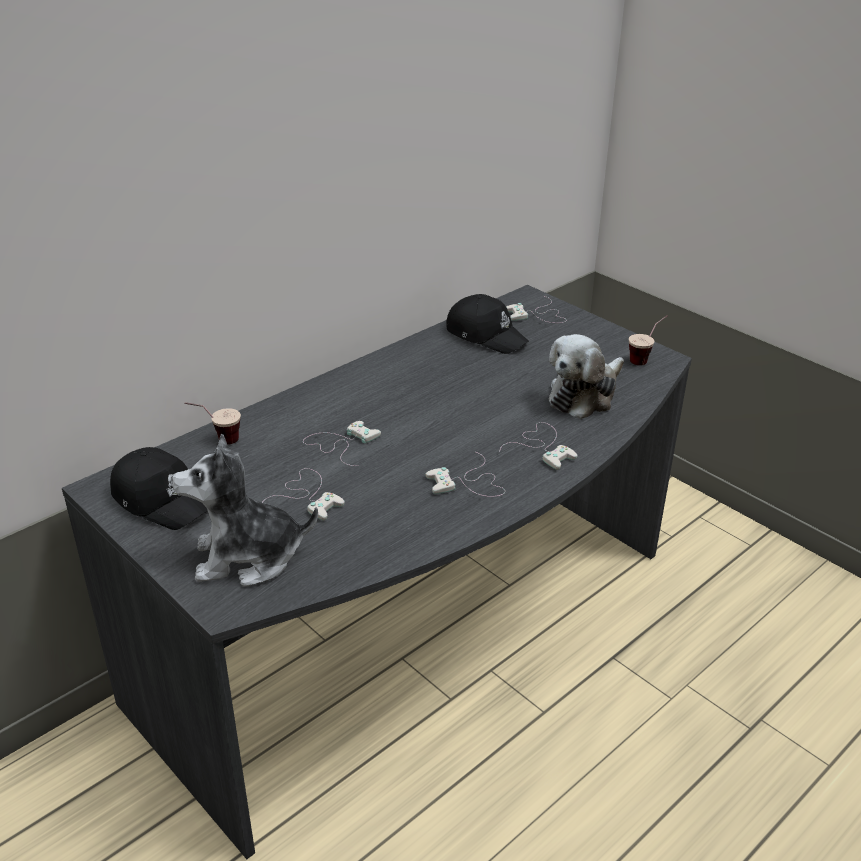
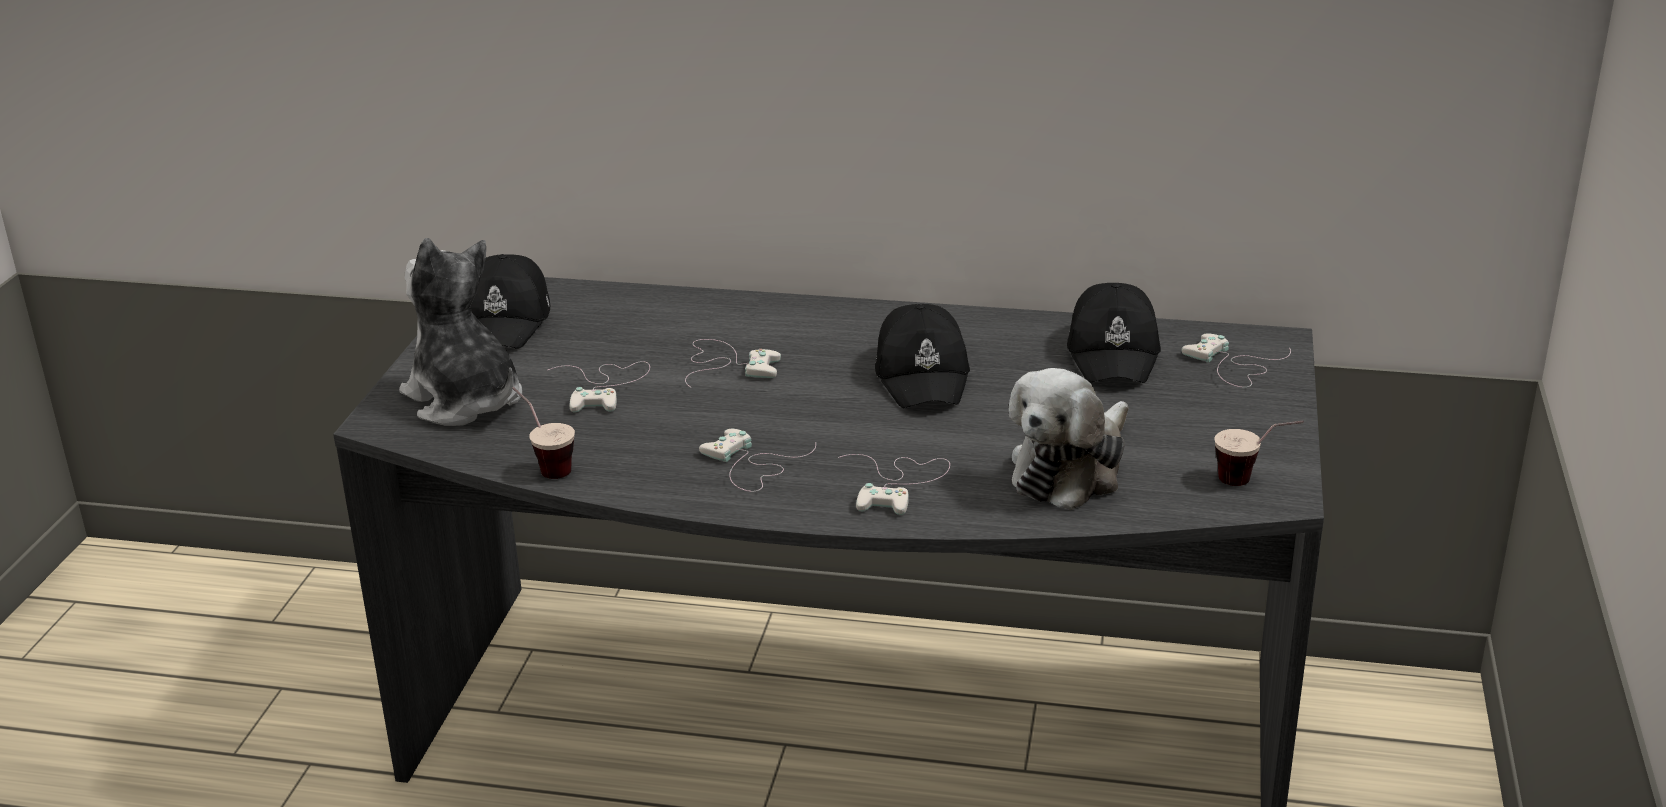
camera: 55 degrees right, 5 degrees down
cup [184,402,241,445] -> cup moved to [512,387,575,479]
plush toy [549,334,624,419] -> plush toy turned 60 degrees counterclockwise [1008,368,1129,510]
none -> black cap [875,304,970,408]

